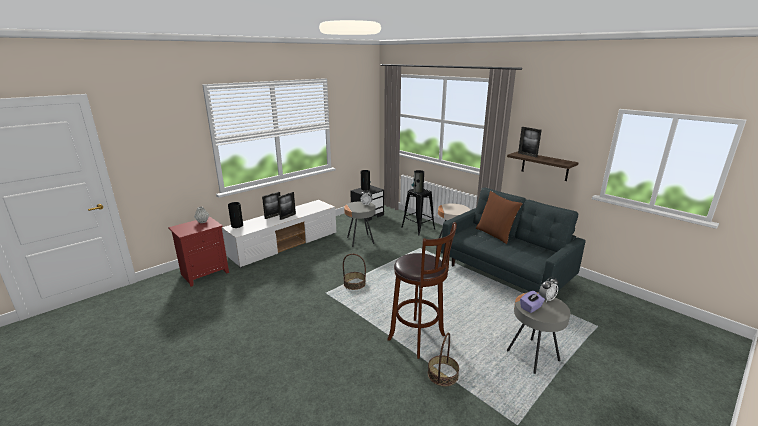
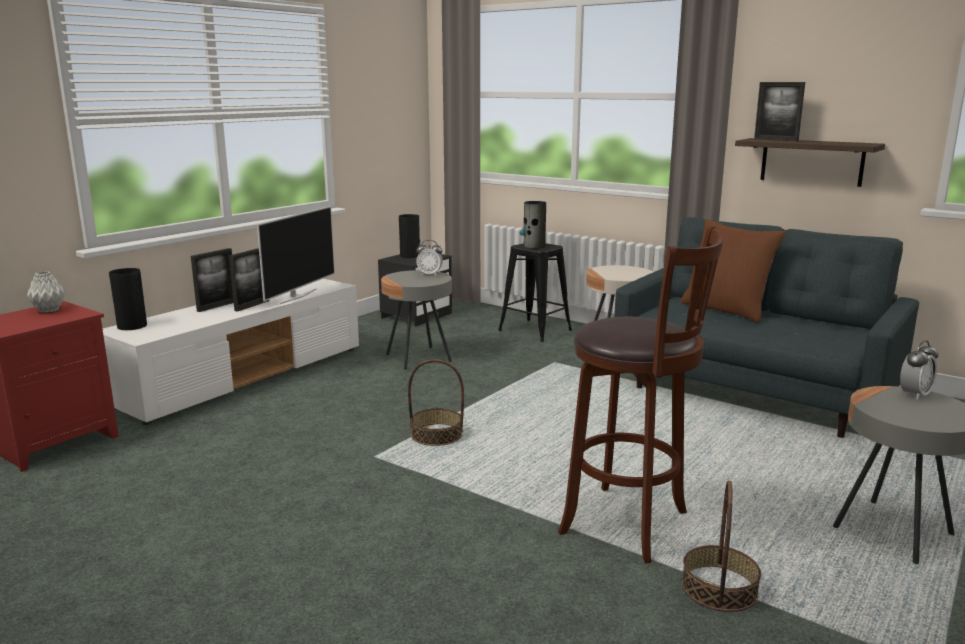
camera: 10 degrees left, 5 degrees down
purple tissue box [520,291,545,313] -> none
none -> television [257,206,335,304]

